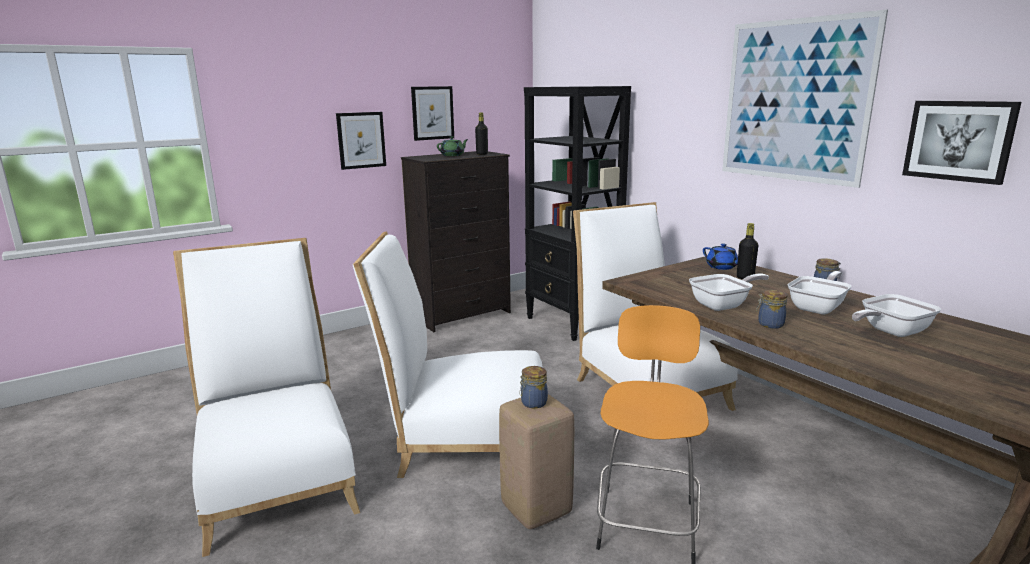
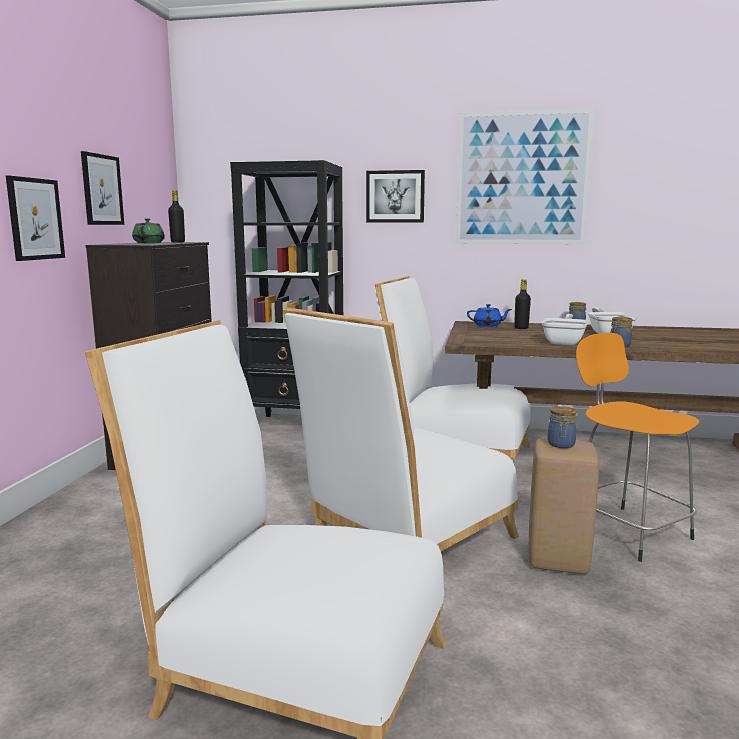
camera: 45 degrees left, 5 degrees down
frying pan [852,294,941,337] -> none
picture [902,101,1021,185] -> picture moved to [366,170,425,223]

